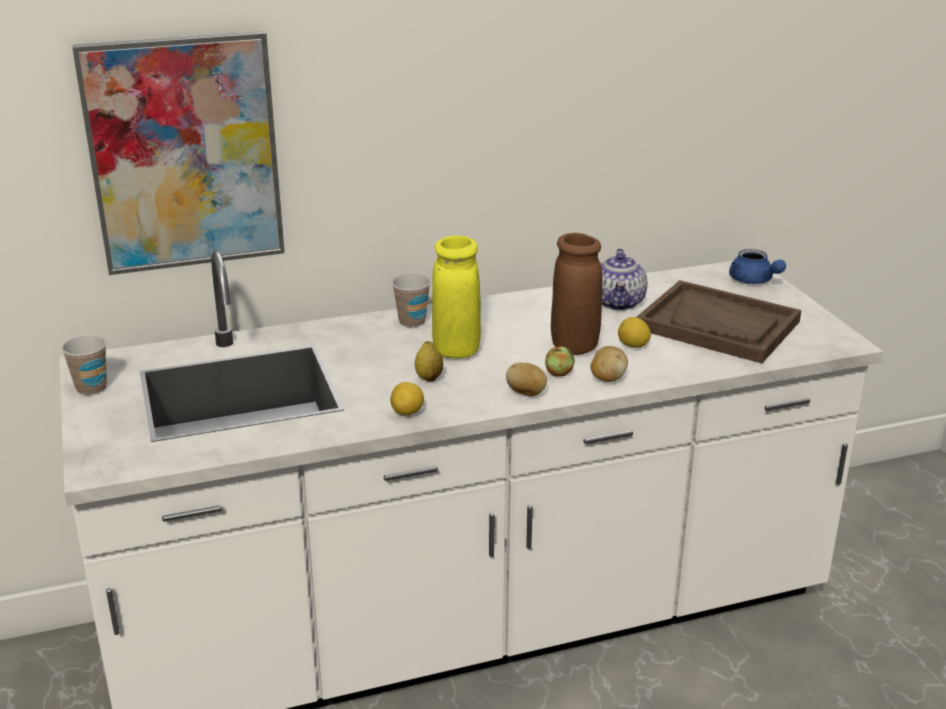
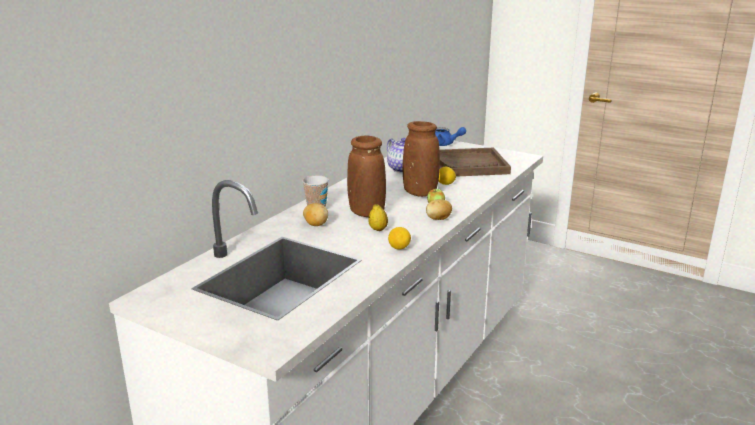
camera: 40 degrees left, 5 degrees down
cup [61,335,107,395] -> none
picture [72,31,285,275] -> none
yellow vase [432,236,481,358] -> brown vase [347,136,386,217]
potato [591,346,628,382] -> potato moved to [303,203,328,226]

